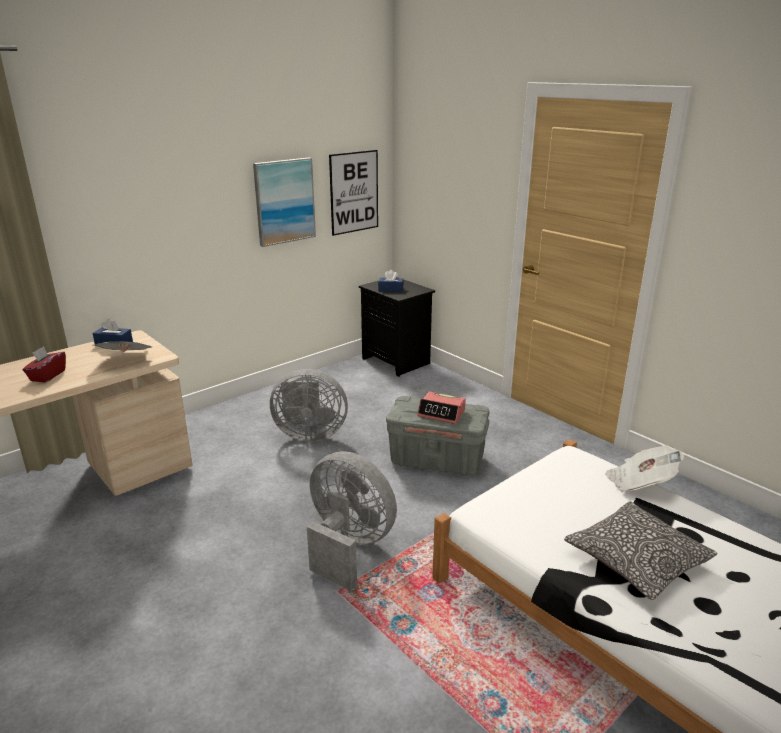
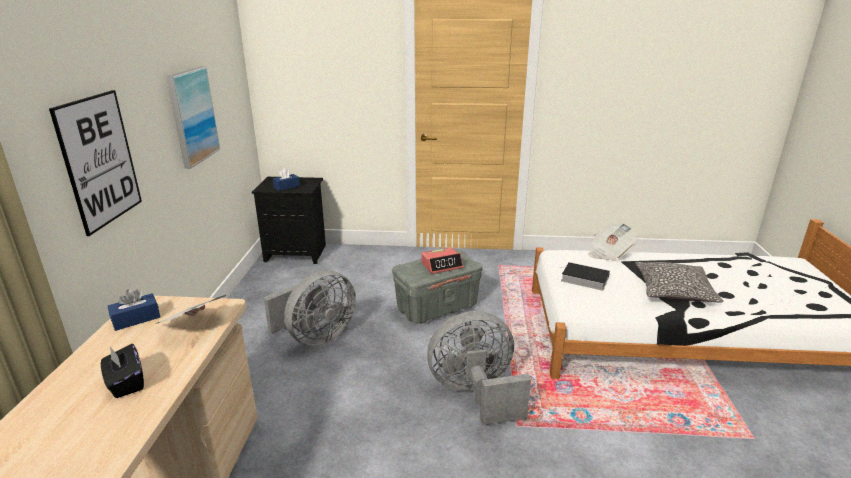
camera: 45 degrees left, 0 degrees up
red tissue box [23,346,66,383] -> black tissue box [101,344,144,398]
picture [329,150,378,236] -> picture moved to [49,90,142,236]
none -> book [560,262,610,291]

